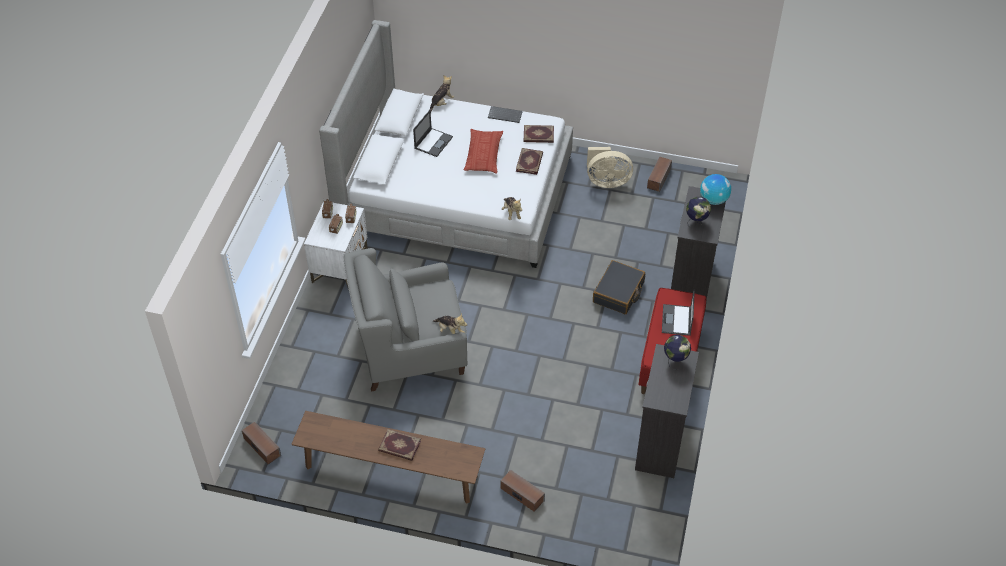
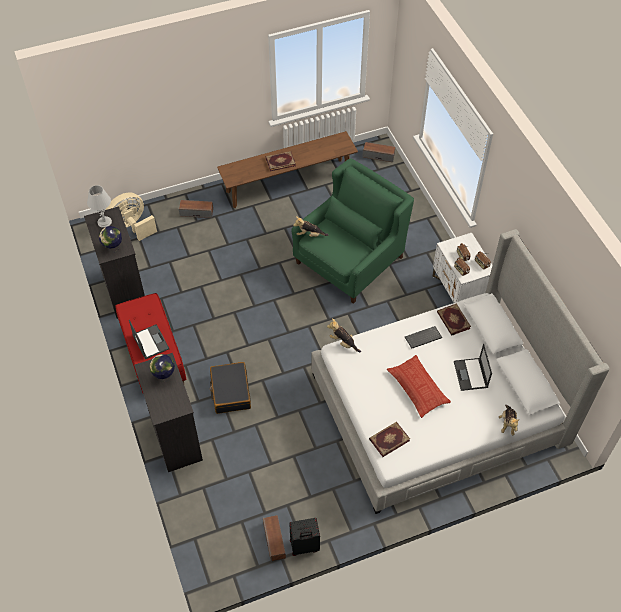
camera: 145 degrees right, 5 degrees up
grey armchair [343,248,467,392] -> green armchair [291,158,414,304]
keyboard [488,106,523,123] -> keyboard moved to [405,326,442,349]
book [516,148,543,175] -> book moved to [437,303,471,336]
beige fan [587,147,633,188] -> beige fan moved to [106,193,157,241]
globe [700,174,731,205] -> none
none -> grey table lamp [87,185,112,228]
none -> black suitcase [289,518,320,556]

